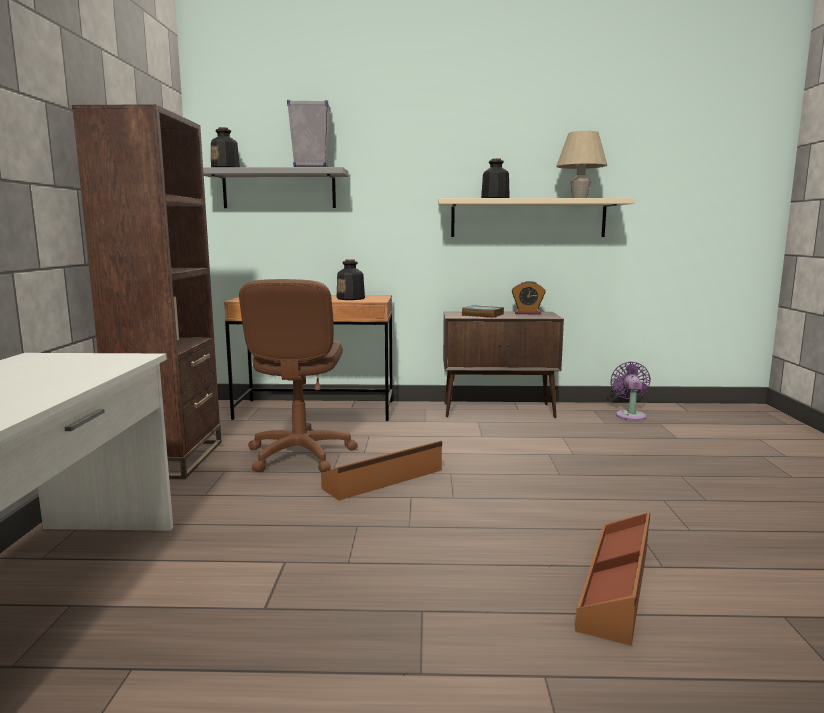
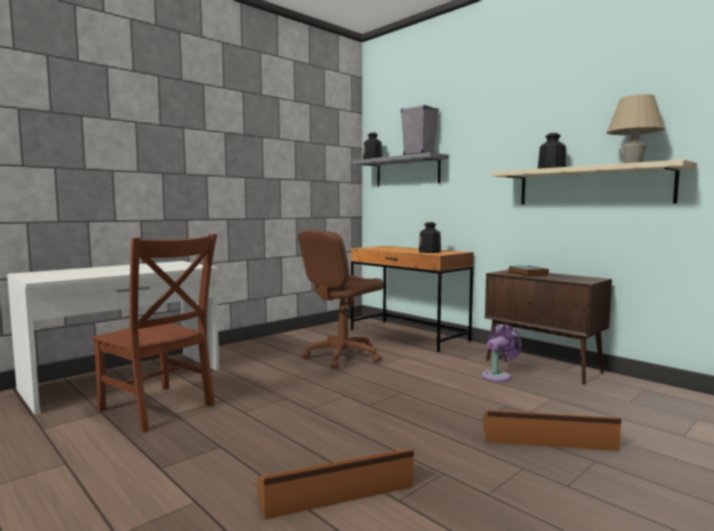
camera: 45 degrees right, 5 degrees down
brown bookcase [72,104,221,479] -> none
brown storage box [321,441,442,501] -> brown storage box moved to [483,410,621,451]
alarm clock [512,281,546,315] -> none
purple fan [611,362,651,421] -> purple fan moved to [482,324,522,382]
none -> brown chair [91,234,217,433]

